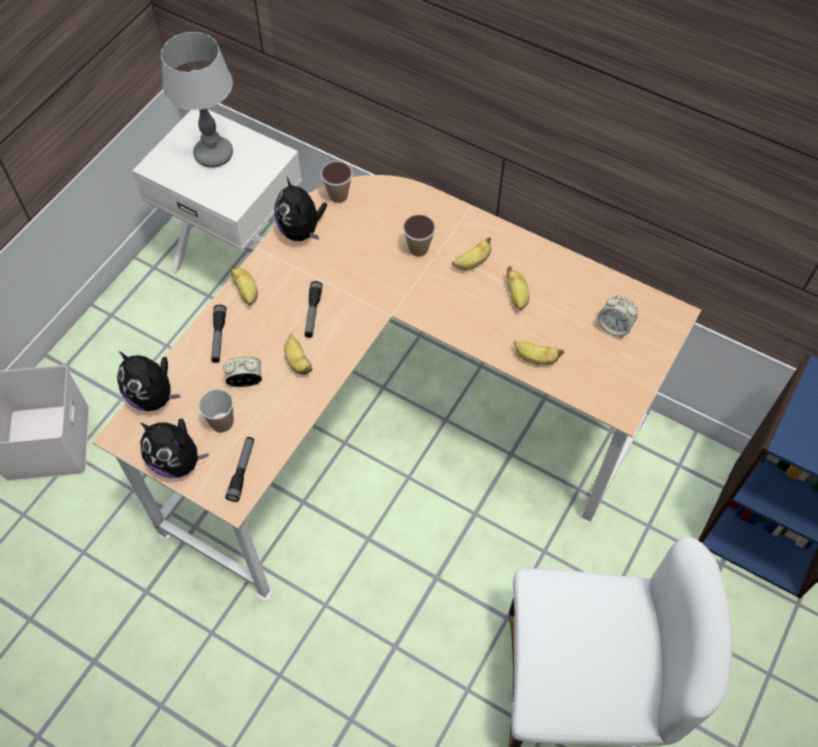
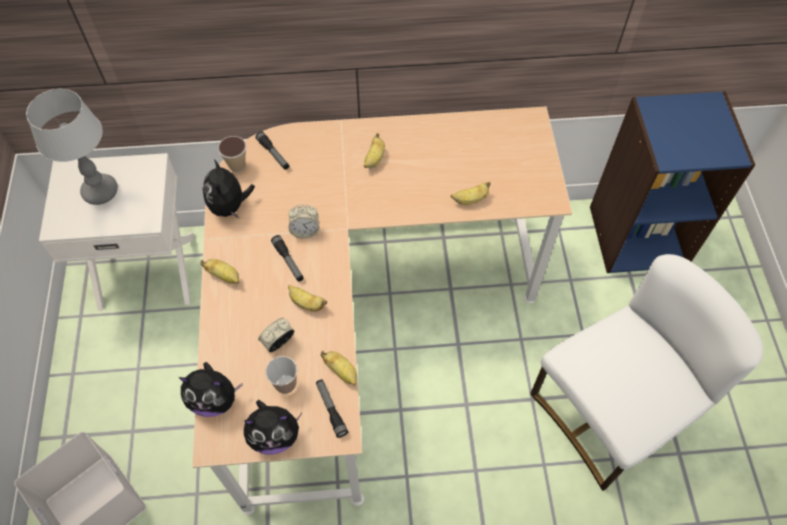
camera: 35 degrees left, 0 degrees up
flashlight [211,305,226,363] -> flashlight moved to [255,131,289,170]
plush toy [274,176,327,241] -> plush toy turned 45 degrees clockwise [202,159,255,218]
cup [403,214,436,257] -> none
banana [506,266,529,310] -> banana moved to [321,351,357,386]
alarm clock [598,295,638,337] -> alarm clock moved to [288,205,319,238]

